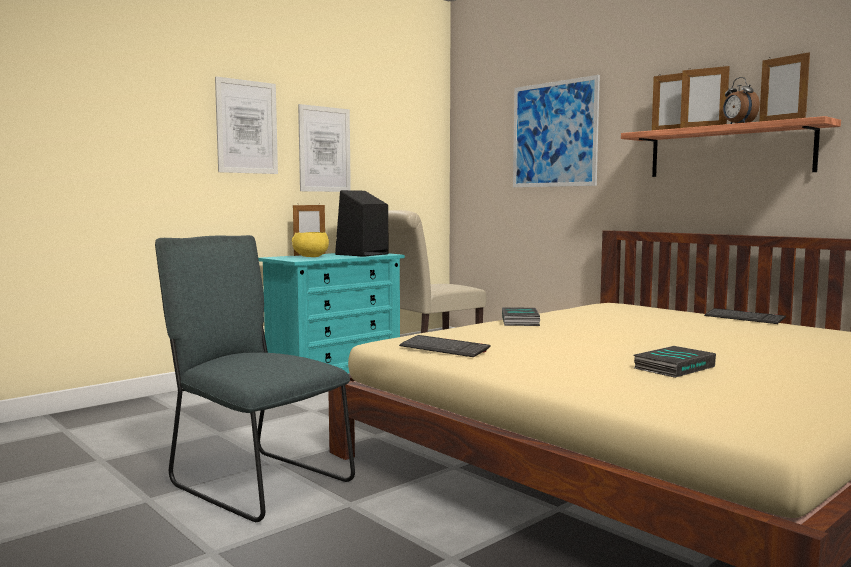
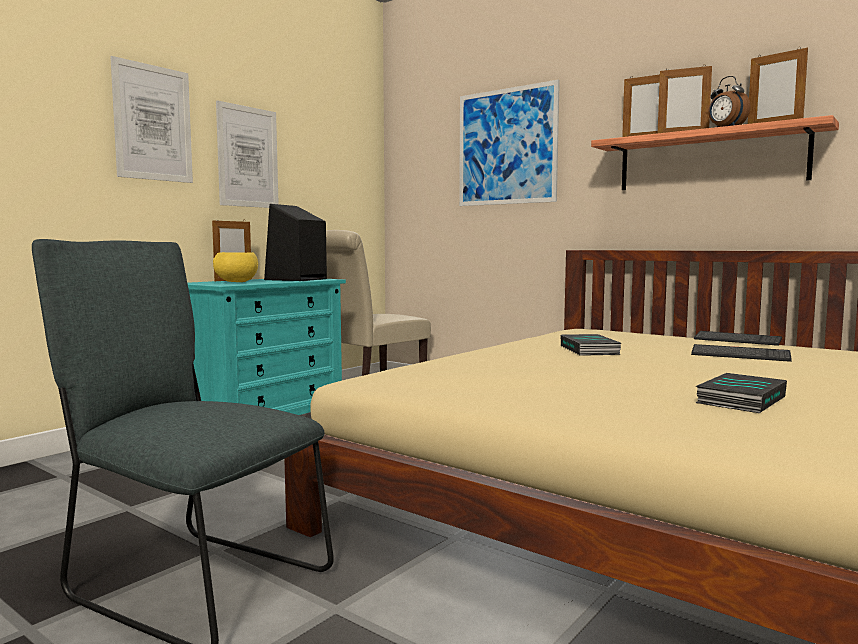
camera: 10 degrees left, 0 degrees up
keyboard [399,335,490,357] -> keyboard moved to [691,344,792,362]
book [502,307,540,326] -> book moved to [561,334,621,356]

